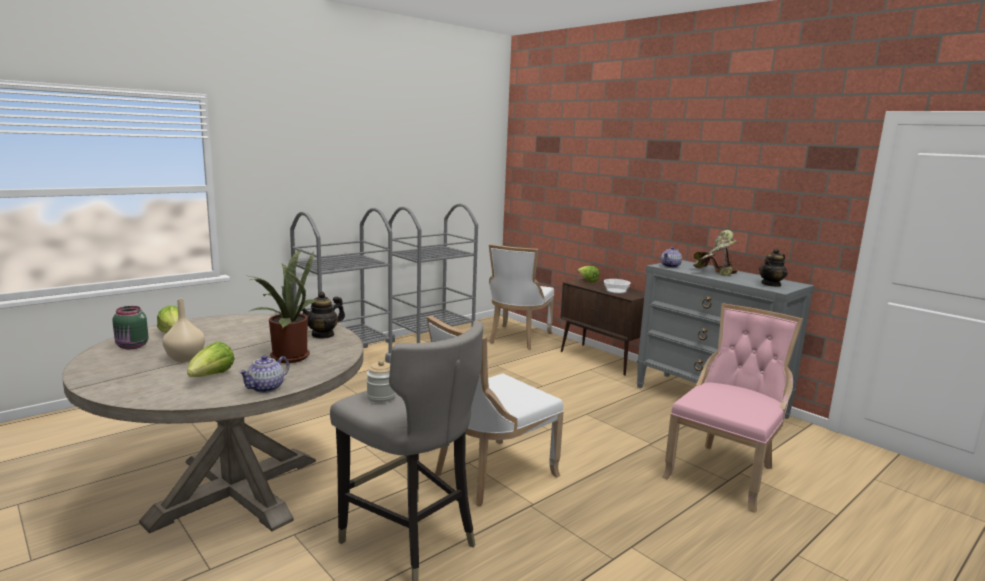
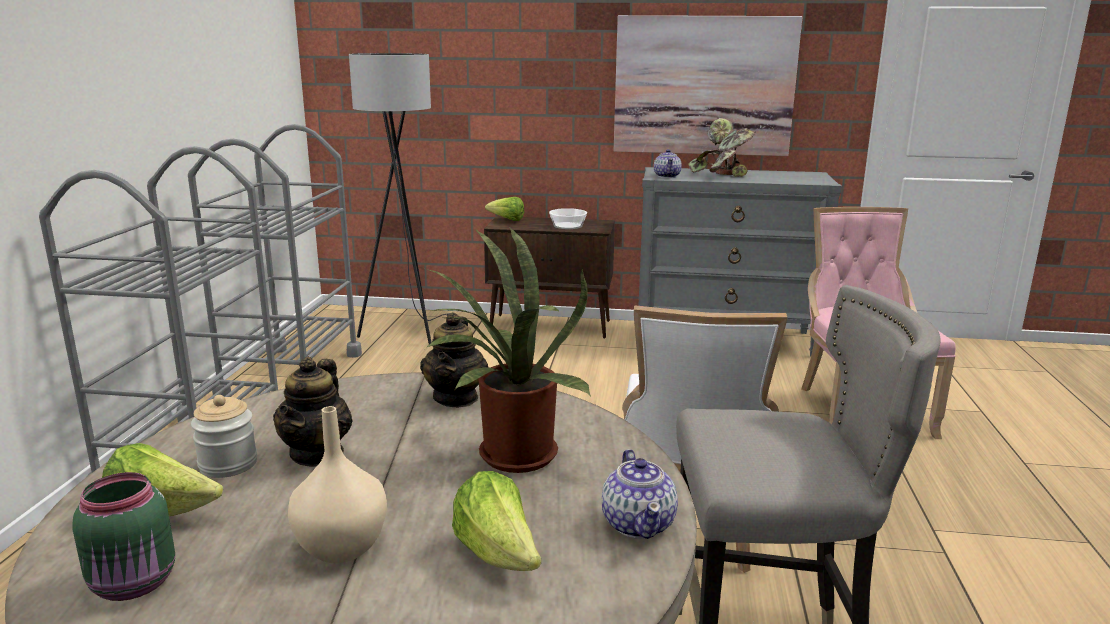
camera: 40 degrees left, 5 degrees up
jar [366,360,396,403] -> jar moved to [191,395,257,478]
white chair [489,244,554,349] -> grey floor lamp [349,53,450,344]
teapot [759,248,788,287] -> teapot moved to [273,356,353,467]
none -> picture [614,15,802,156]

